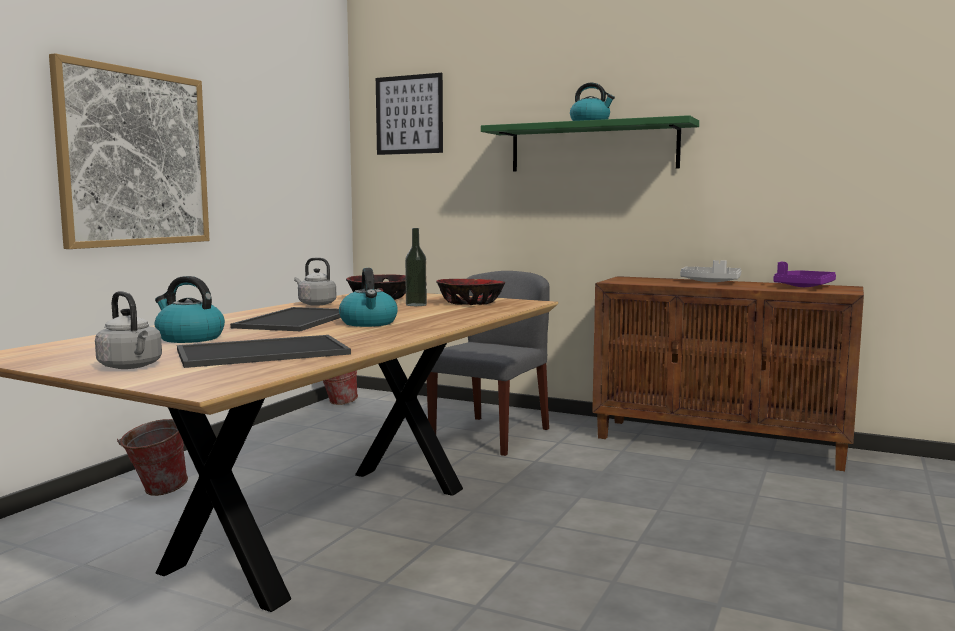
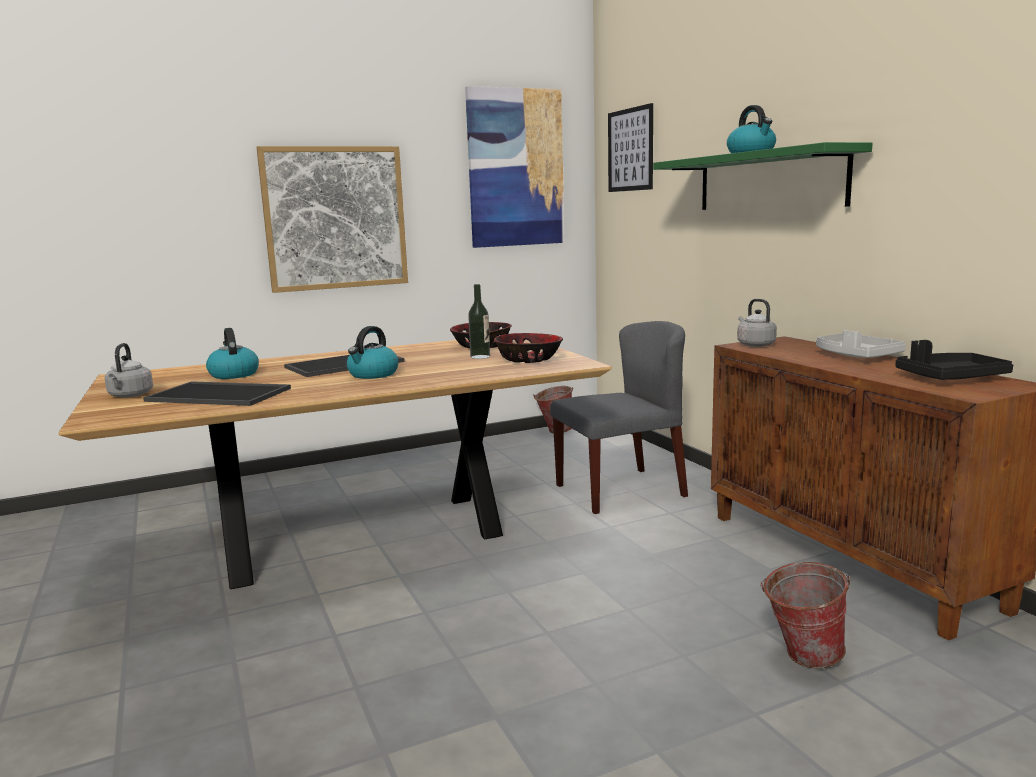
camera: 40 degrees right, 5 degrees up
bucket [117,419,188,496] -> bucket moved to [760,562,851,668]
grey kettle [294,258,337,306] -> grey kettle moved to [737,299,777,347]
purple tray [773,262,836,287] -> black tray [896,340,1013,380]
none -> picture [465,86,565,248]

